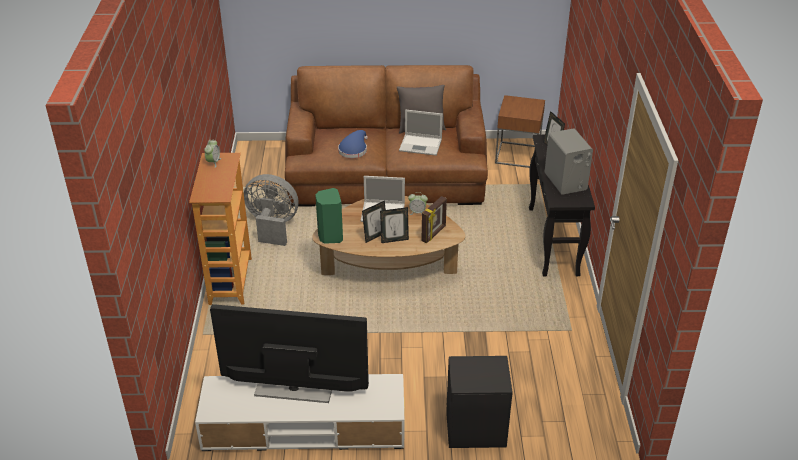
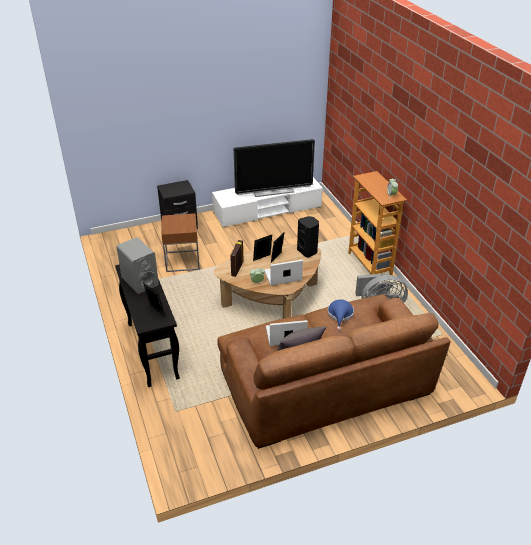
camera: 160 degrees right, 0 degrees up
green speaker [315,188,343,244] -> black speaker [297,216,319,257]
brown side table [495,95,545,168] -> brown side table moved to [161,213,200,272]

